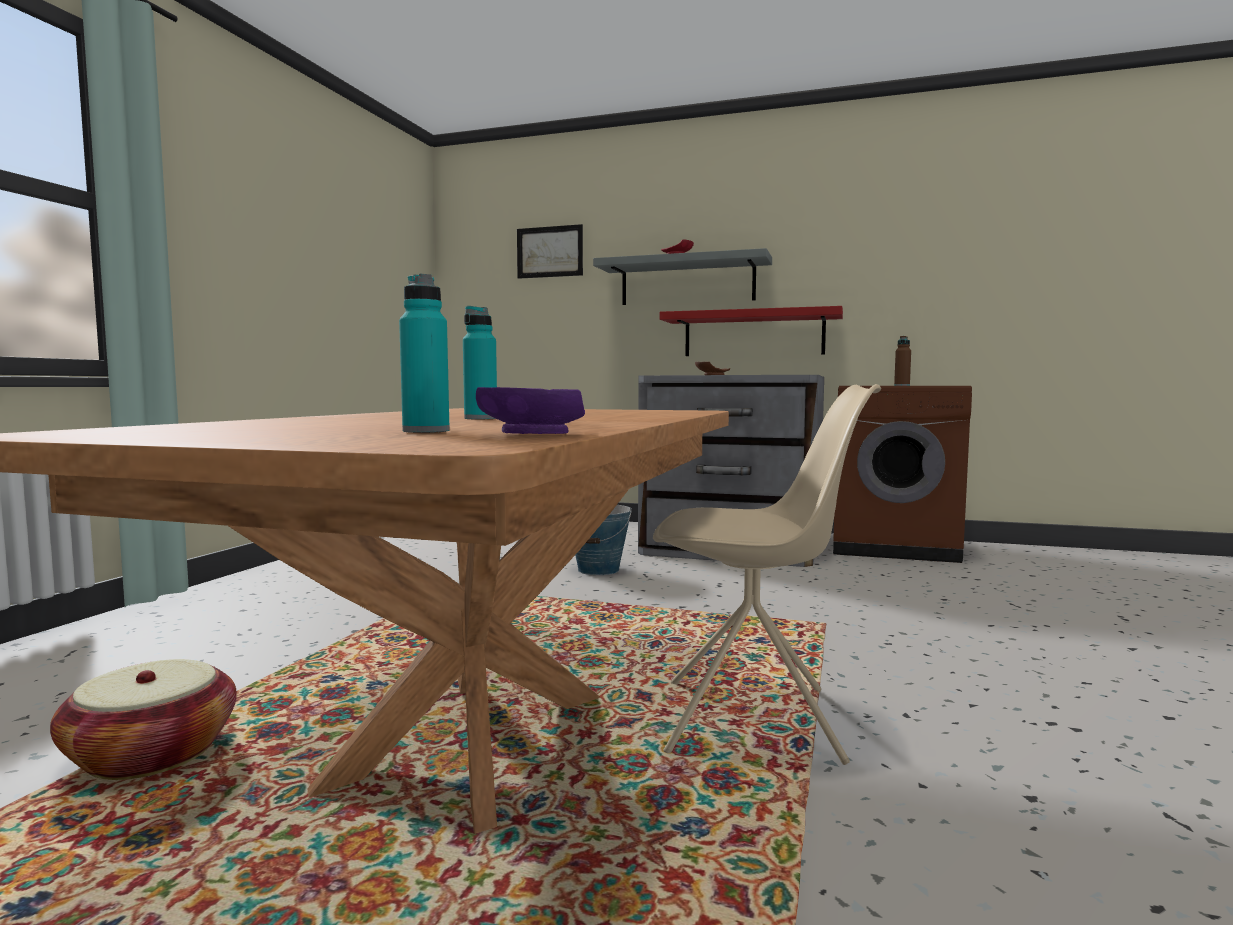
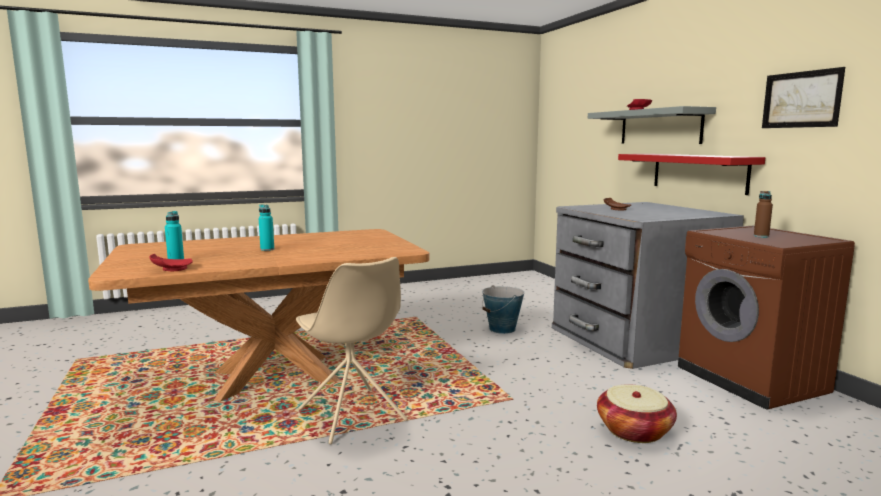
camera: 50 degrees right, 5 degrees up
basket [50,659,237,780] -> basket moved to [597,384,677,443]
purple plate [476,387,585,434] -> red plate [150,254,193,271]
picture [517,224,583,279] -> picture moved to [762,67,845,128]

